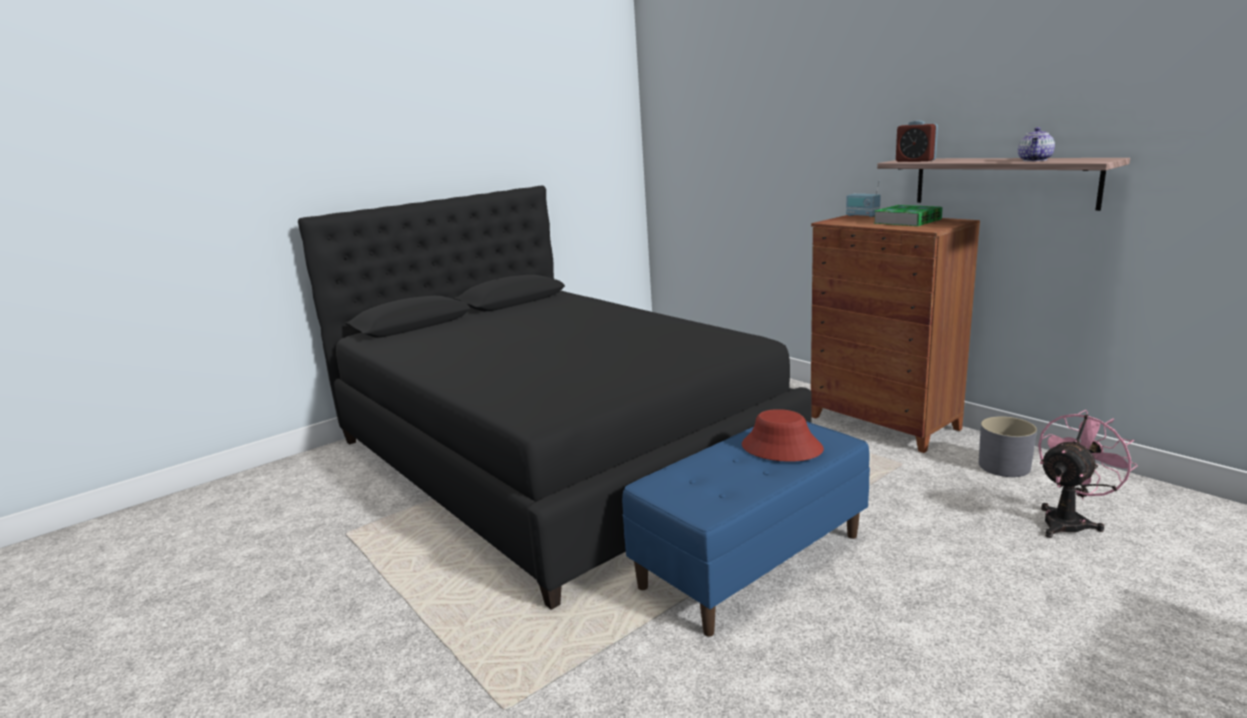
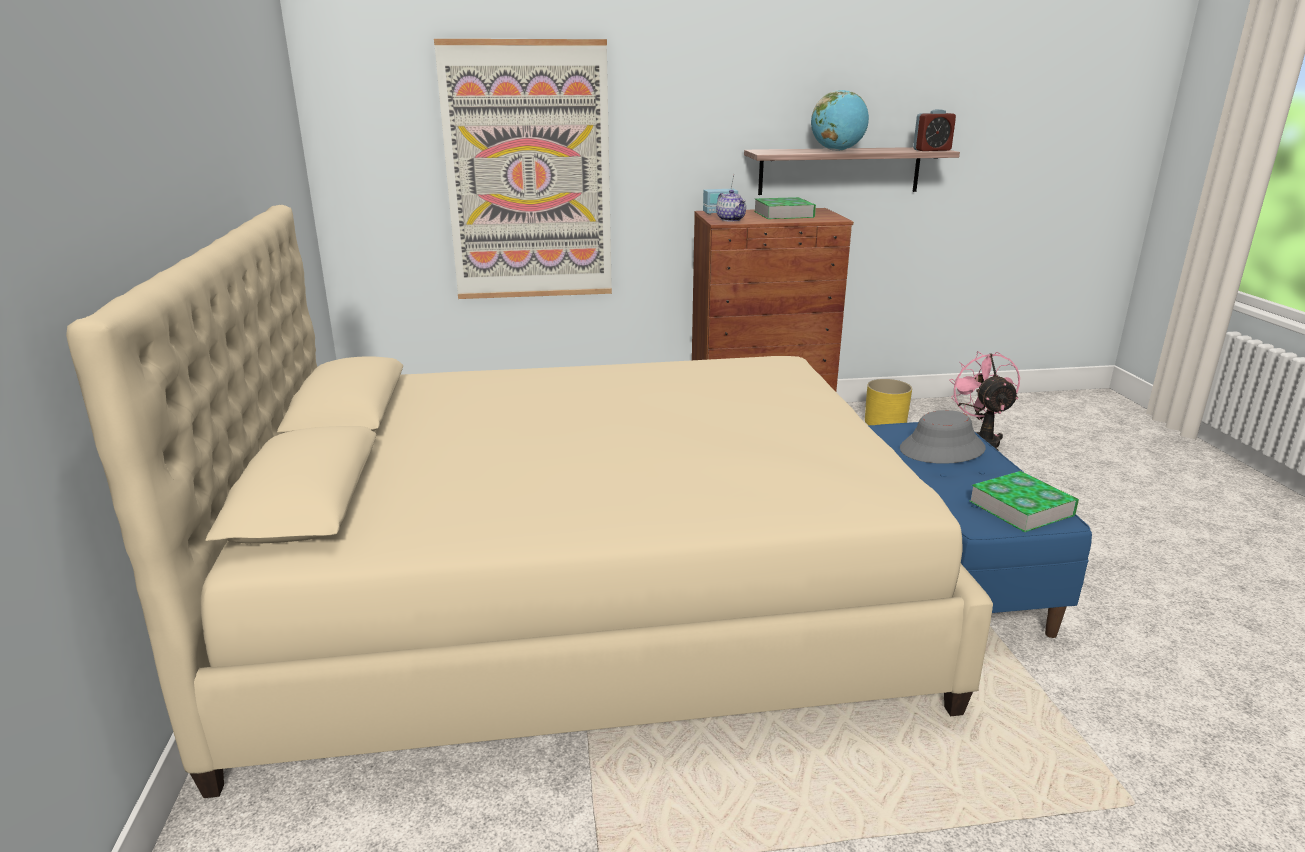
camera: 60 degrees left, 5 degrees up
black bed [298,186,812,610] -> beige bed [66,205,993,798]
red hat [742,409,824,462] -> grey hat [900,410,986,464]
alarm clock [896,120,938,162] -> alarm clock moved to [913,109,956,151]
grey planter [979,416,1037,477] -> yellow planter [865,379,912,425]
teapot [1018,127,1055,161] -> teapot moved to [716,190,746,221]
none -> picture [434,39,612,299]
none -> globe [811,90,869,151]
none -> book [969,471,1079,532]

